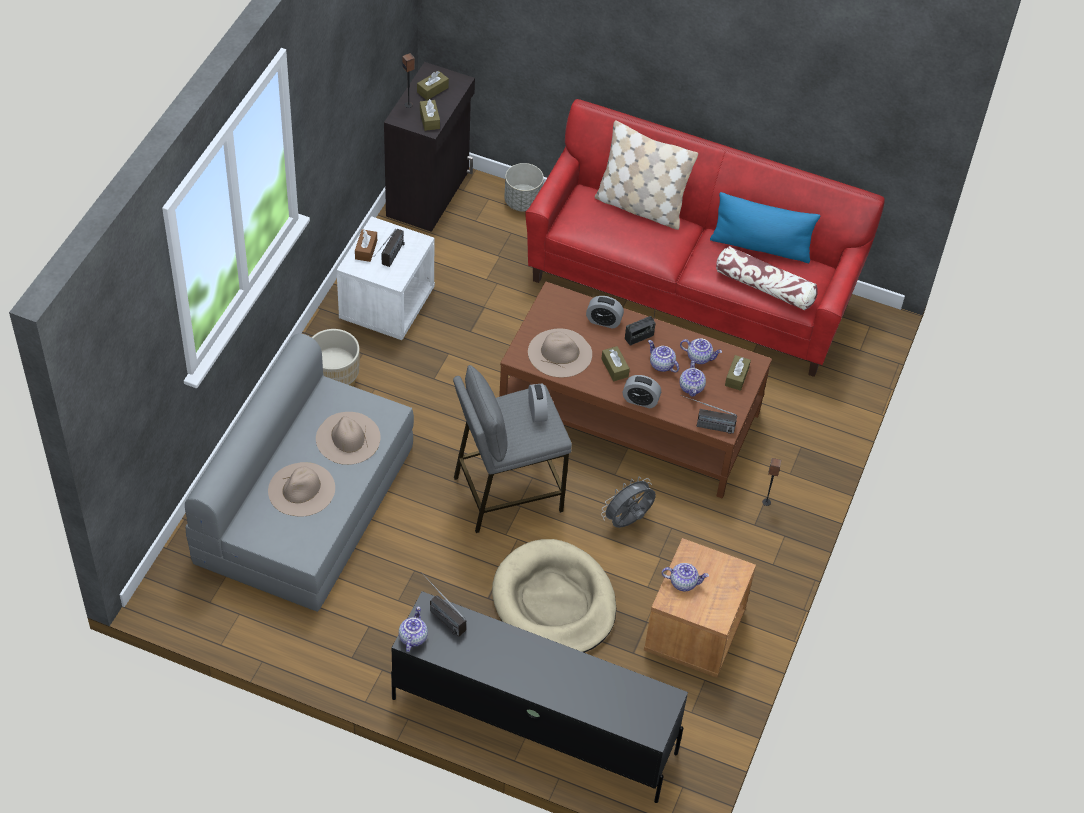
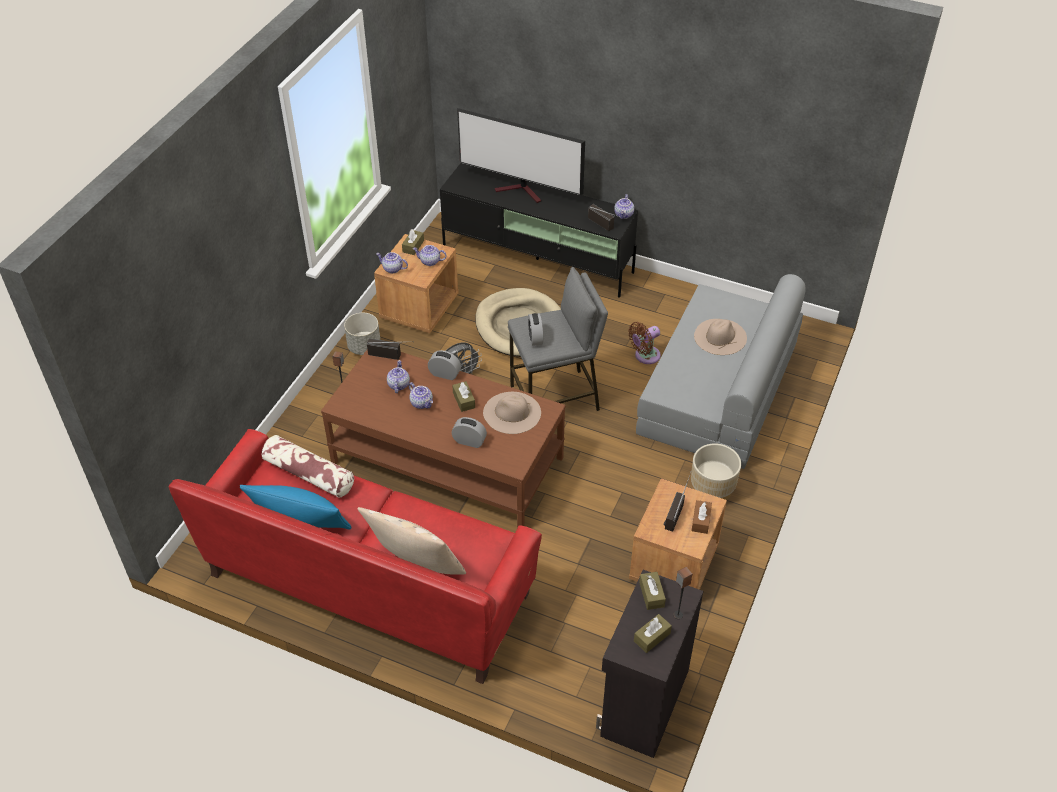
camera: 175 degrees left, 5 degrees down
beige hat [316,412,381,465] -> none
white nightstand [337,216,435,340] -> brown nightstand [629,478,727,590]
grey planter [504,163,544,212] -> grey planter moved to [344,313,380,355]
radio [625,308,656,346] -> none
teapot [680,339,722,364] -> teapot moved to [376,252,408,273]
brown tissue box [725,355,751,391] -> brown tissue box moved to [402,229,424,255]
none -> television [457,108,585,203]
none -> brown fan [628,322,661,364]

